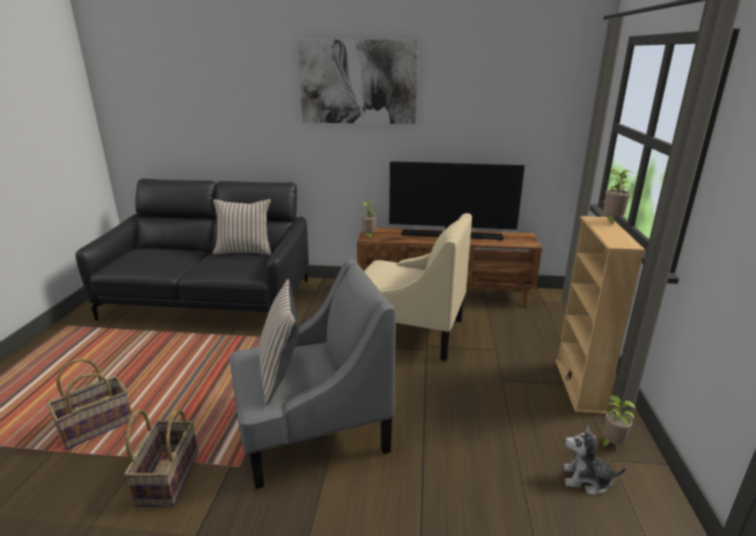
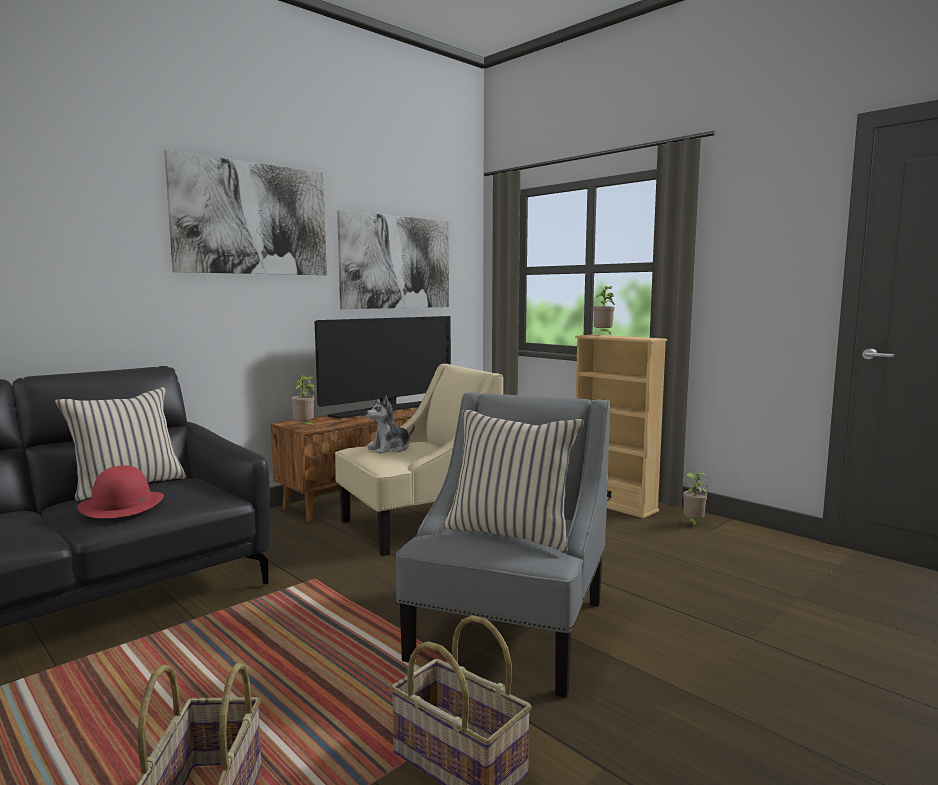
camera: 50 degrees left, 15 degrees down
plush toy [563,424,626,495] -> plush toy moved to [366,395,415,454]
none -> red hat [77,465,164,518]
none -> picture [337,210,449,309]

